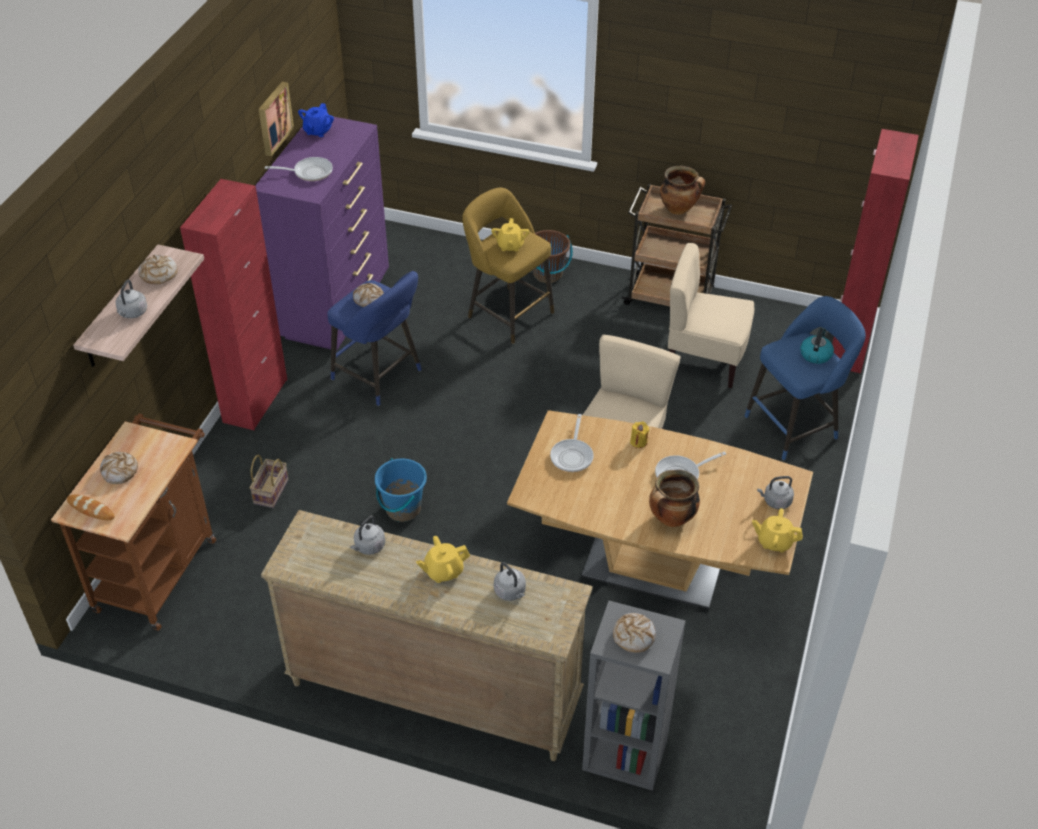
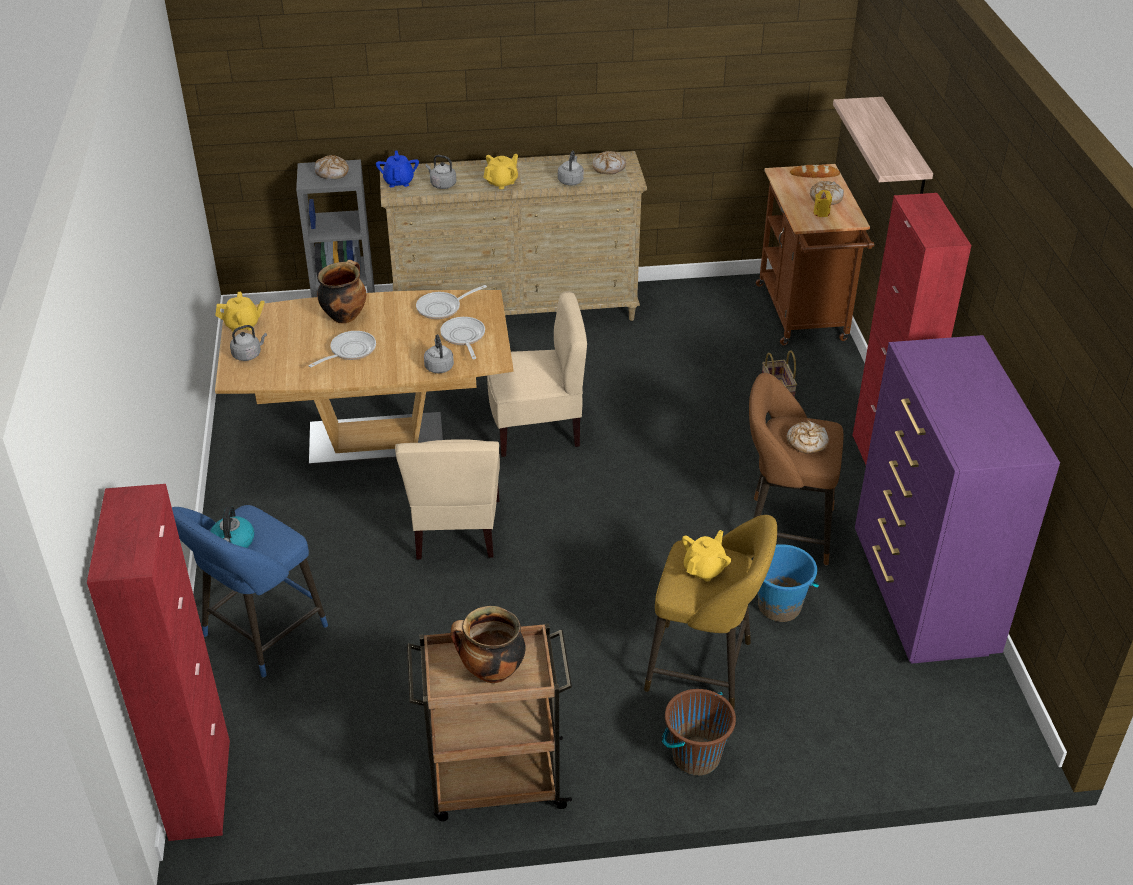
camera: 155 degrees right, 5 degrees down
grey kettle [116,280,147,318] -> grey kettle moved to [424,334,454,373]
bread [138,255,178,284] -> bread moved to [592,151,626,174]
picture [259,82,294,156] -> none
frying pan [265,157,333,181] -> frying pan moved to [416,285,487,319]
blue teapot [298,103,334,137] -> blue teapot moved to [376,151,419,187]
blue stool [327,271,422,406] -> brown stool [749,373,844,566]
blue bucket [375,458,427,522] -> blue bucket moved to [758,544,819,622]
yellow teapot [491,218,530,252] -> yellow teapot turned 60 degrees clockwise [682,530,731,582]
yellow candle [630,422,649,448] -> yellow candle moved to [813,190,832,217]
beige chair [668,243,754,388] -> beige chair moved to [487,291,587,457]

